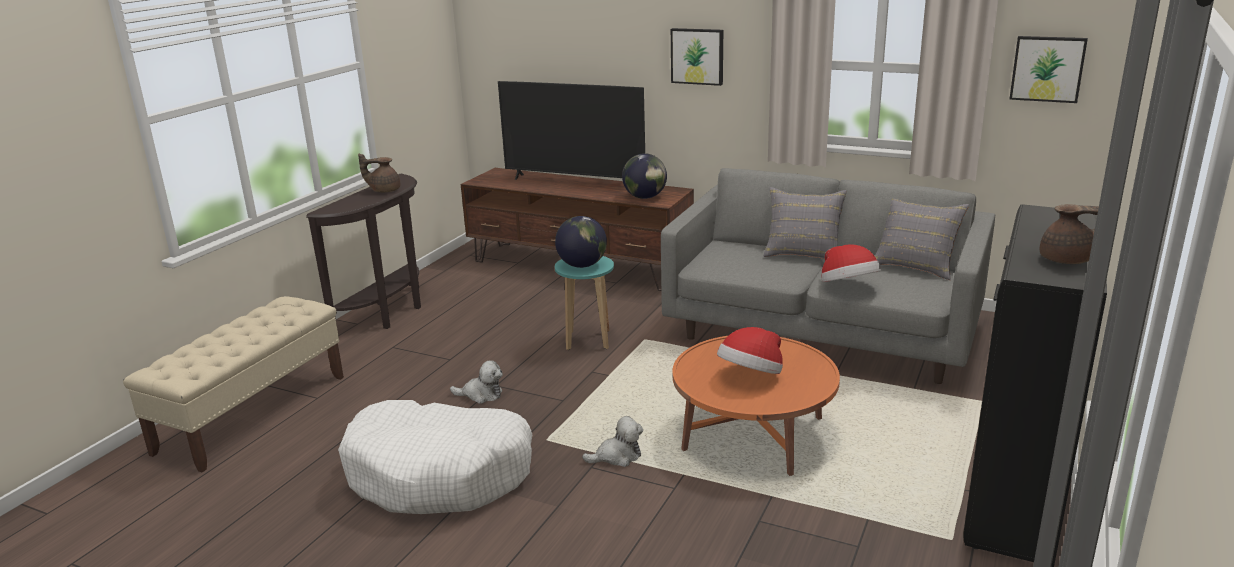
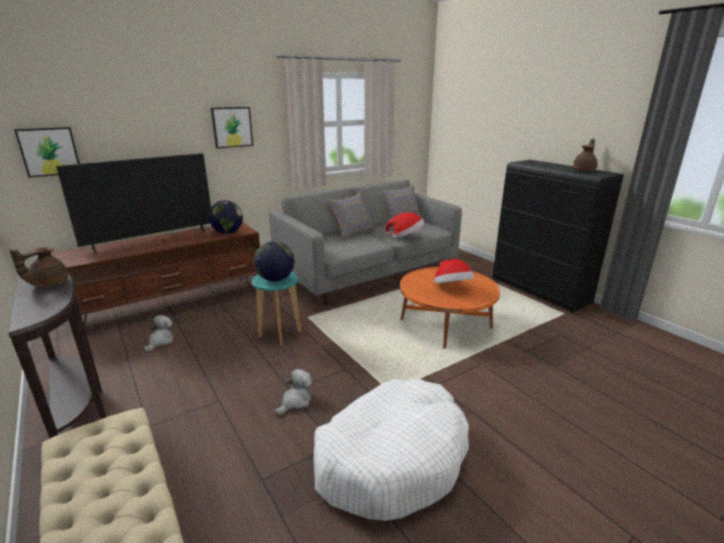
camera: 60 degrees left, 0 degrees up
plush toy [582,416,643,467] -> plush toy moved to [144,315,174,352]
picture [1009,36,1088,103] -> picture moved to [14,127,80,178]

